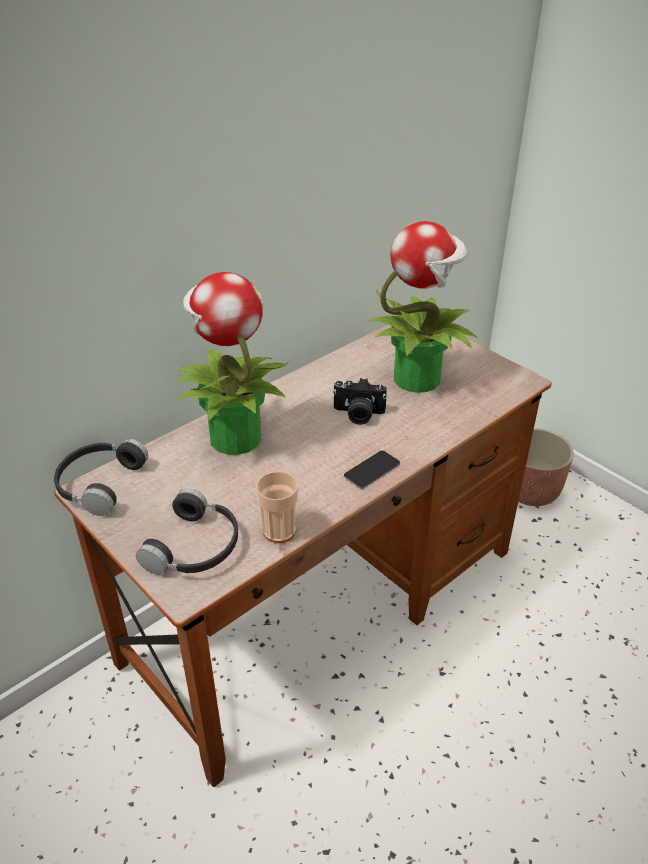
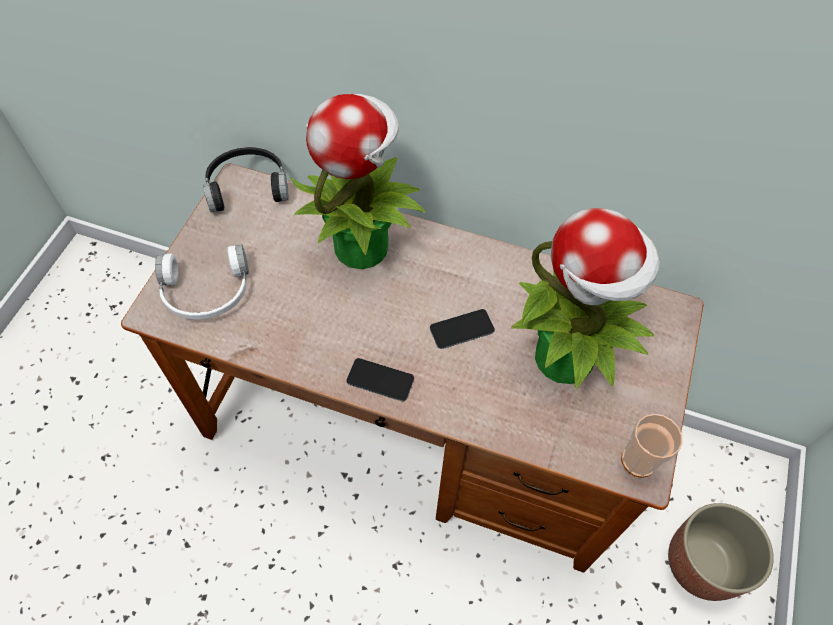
camera: 60 degrees right, 20 degrees up
black headphones [136,488,238,574] -> white headphones [155,244,249,320]
cup [256,471,298,543] -> cup moved to [621,414,682,478]
camera [333,378,387,425] -> phone [430,309,495,349]

